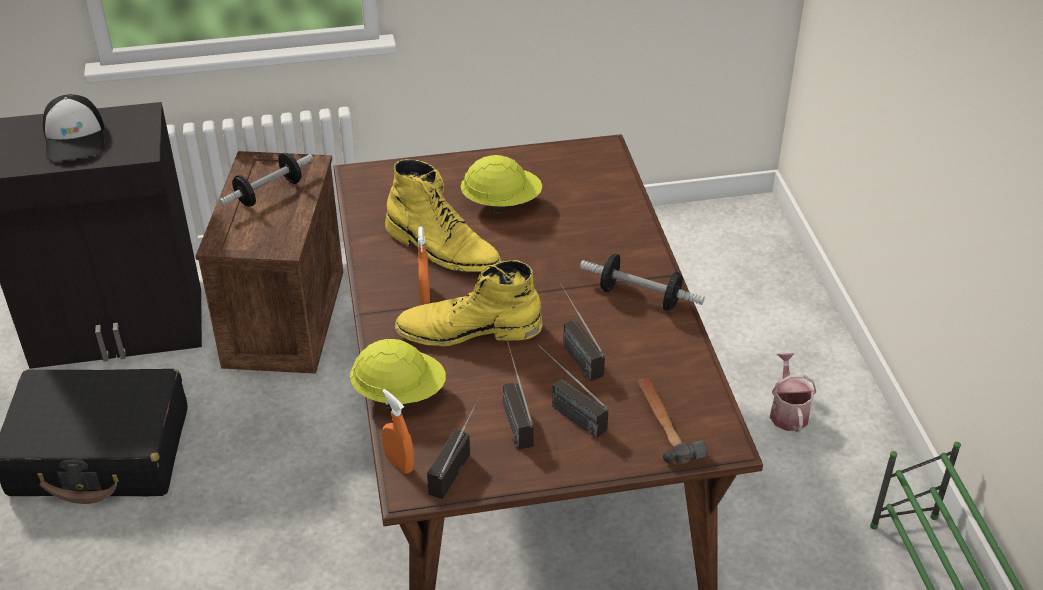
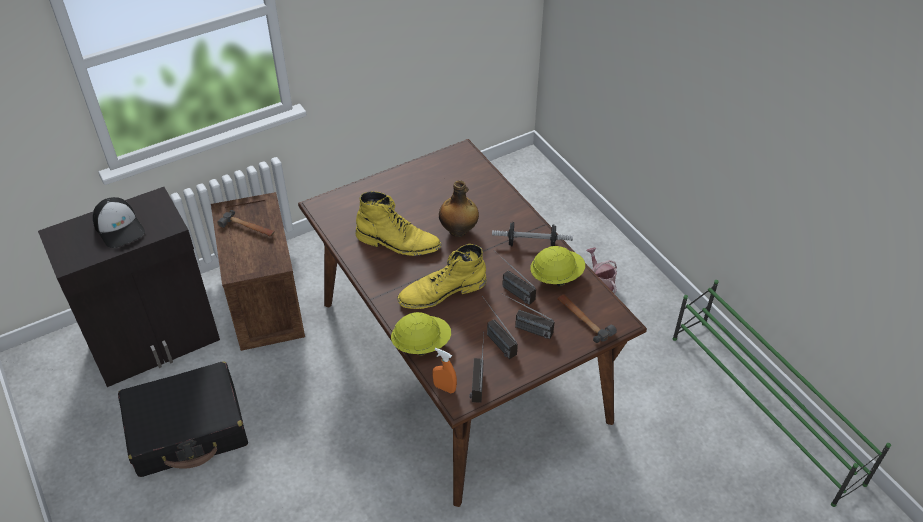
camera: 20 degrees left, 5 degrees up
dumbbell [219,153,313,206] -> hammer [217,210,275,237]
orange spray bottle [418,227,430,304] -> none
yellow hard hat [461,155,542,213] -> yellow hard hat moved to [530,246,585,286]
none -> bottle [439,180,479,237]

